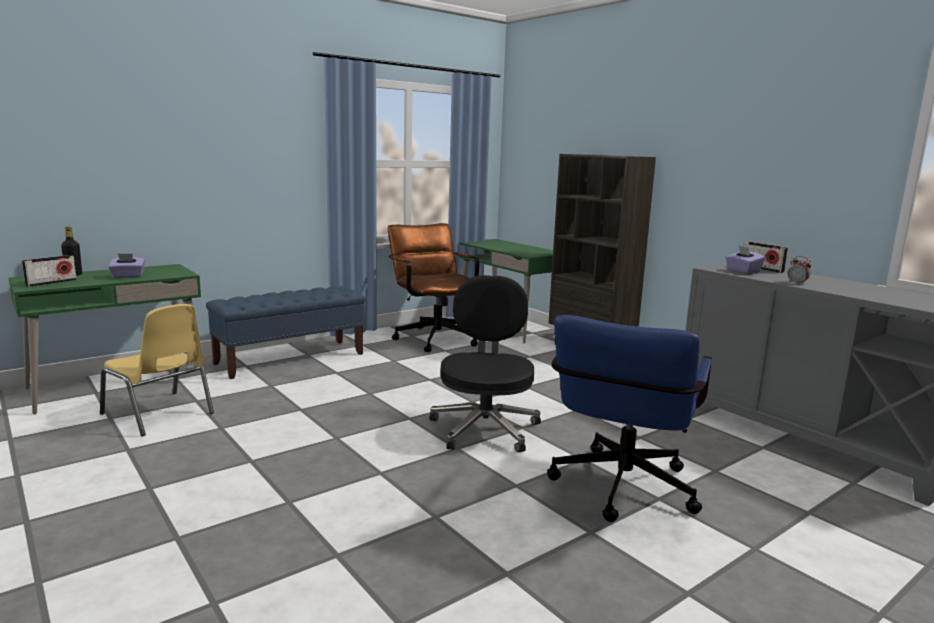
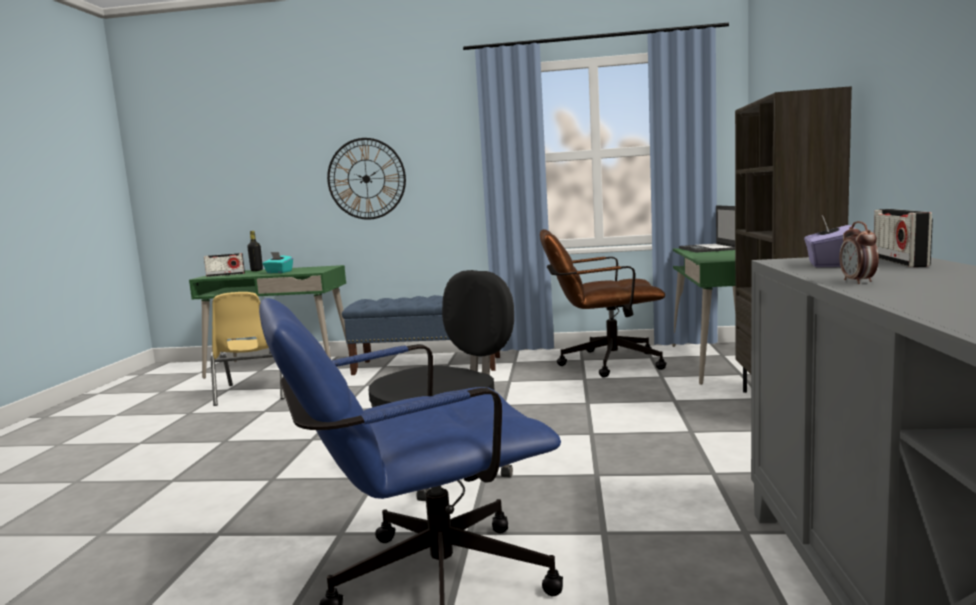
camera: 45 degrees right, 5 degrees down
purple tissue box [108,254,145,278] -> turquoise tissue box [262,252,293,273]
brown office chair [388,223,480,352] -> brown office chair turned 105 degrees counterclockwise [540,229,666,378]
none -> wall clock [327,138,406,220]
none -> laptop [679,205,735,253]

